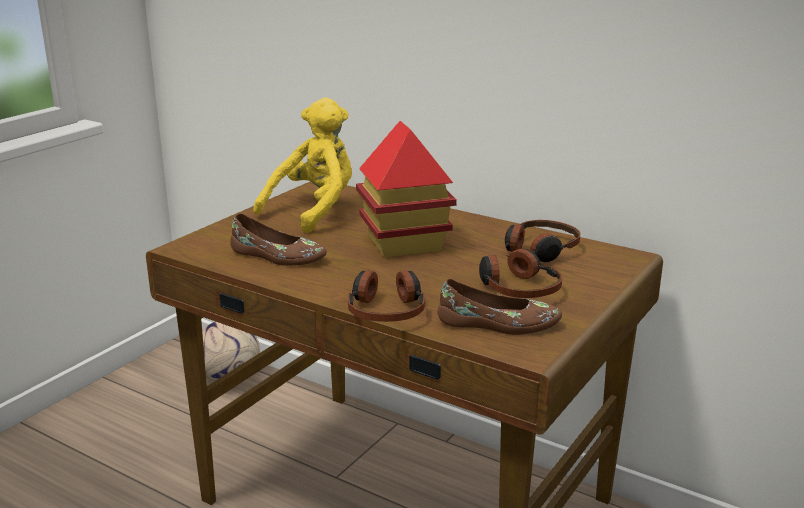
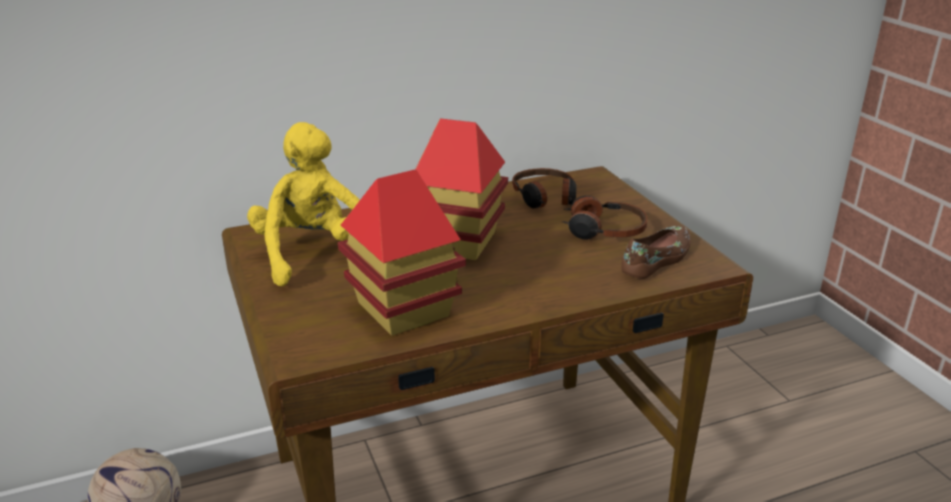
camera: 55 degrees left, 5 degrees up
brown shoe [230,213,327,266] -> toy house [338,169,466,336]
headphones [348,270,425,322] -> none

